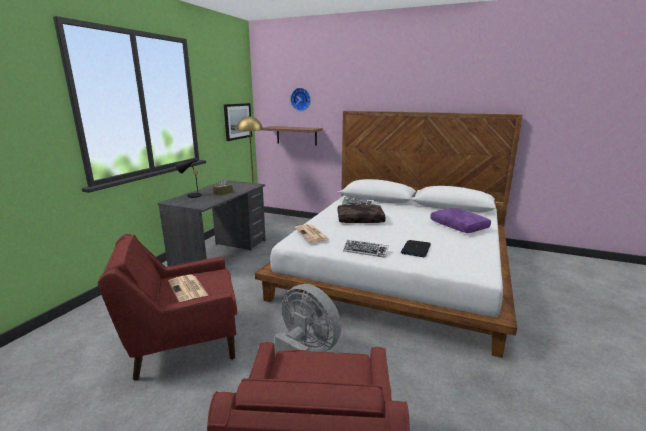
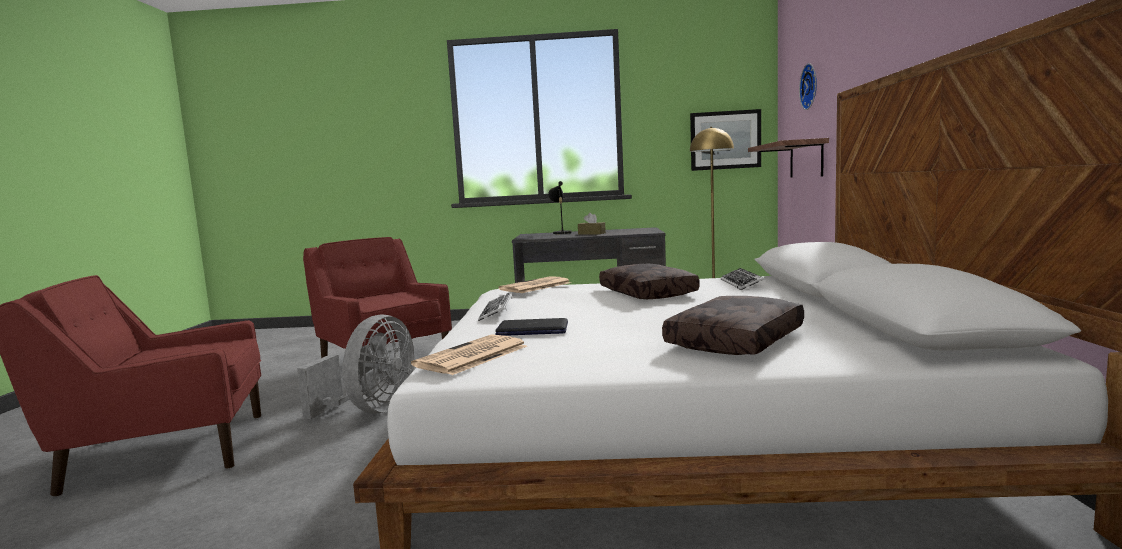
camera: 70 degrees right, 10 degrees down
newspaper [168,274,209,302] -> newspaper moved to [411,334,527,375]
purple pillow [430,208,491,233] -> brown pillow [662,296,804,355]

